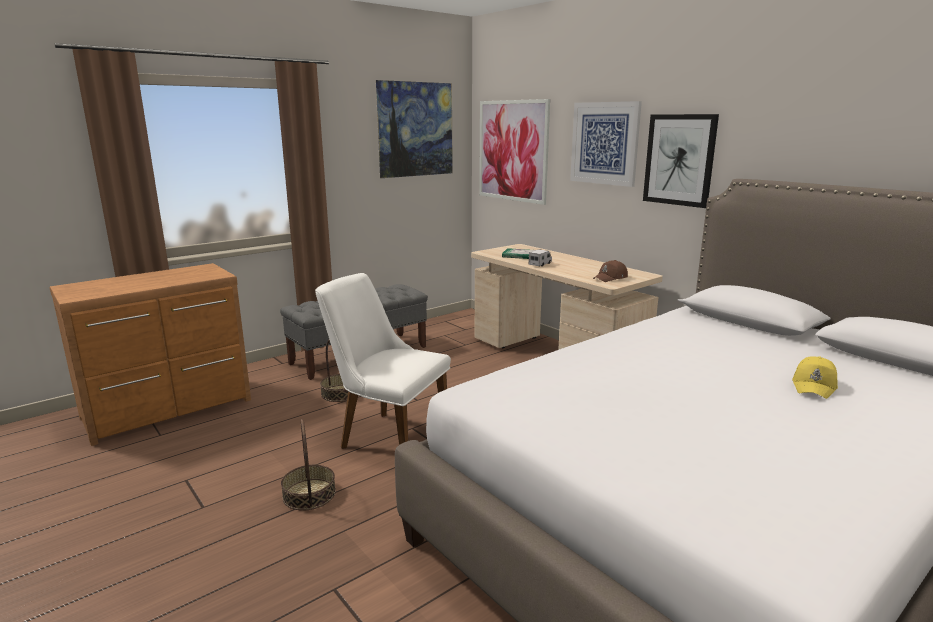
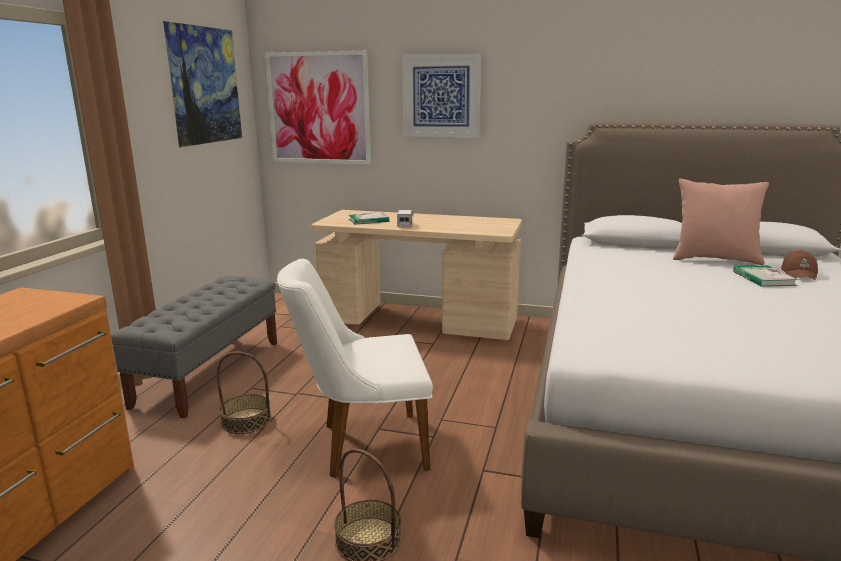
camera: 35 degrees left, 0 degrees up
brown cap [593,260,628,282] -> brown cap moved to [781,250,818,281]
picture [643,114,719,208] -> none
yellow cap [792,356,838,399] -> book [733,265,798,287]
none -> pink pillow [673,179,769,265]

